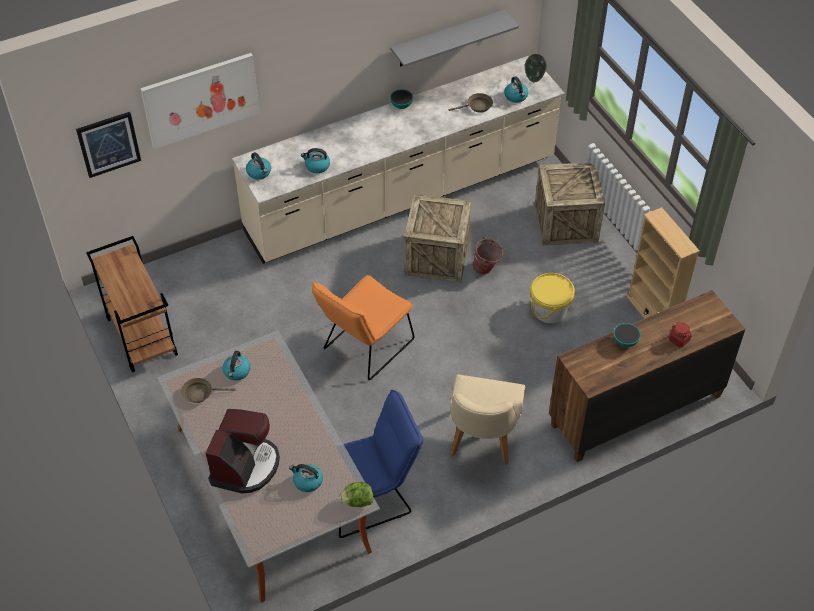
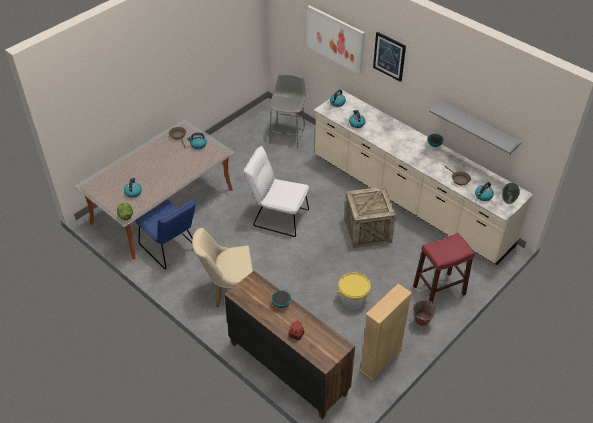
camera: 70 degrees right, 5 degrees down
picture [76,112,141,178] -> picture moved to [373,32,406,82]
brown cart [86,236,178,373] -> none
coffee machine [206,409,280,493] -> none
orange chair [312,275,415,380] -> white chair [244,146,309,237]
bucket [473,237,504,274] -> bucket moved to [412,300,436,326]
crate [535,162,605,246] -> red stool [413,233,475,302]
none -> grey stool [269,73,306,148]

